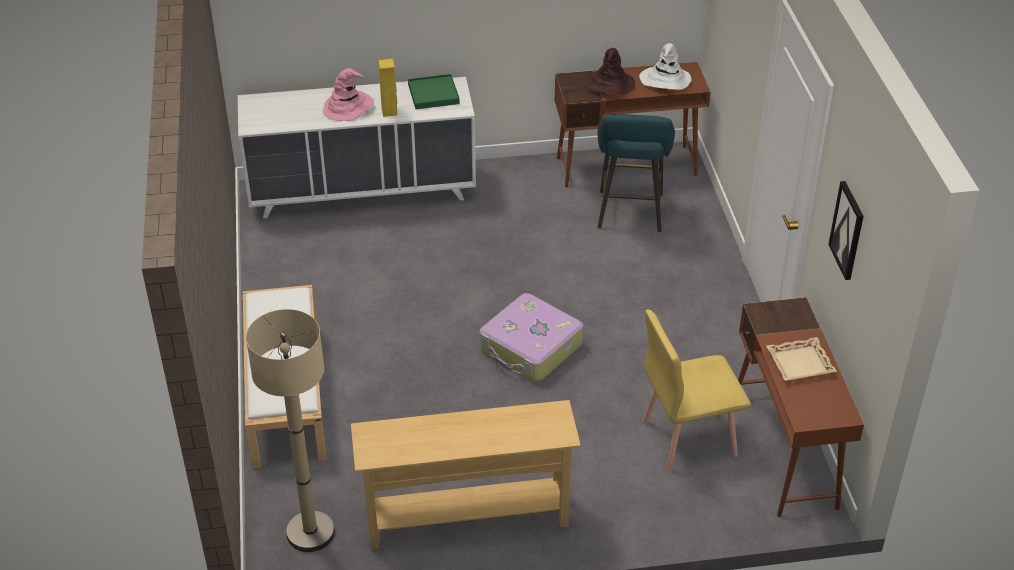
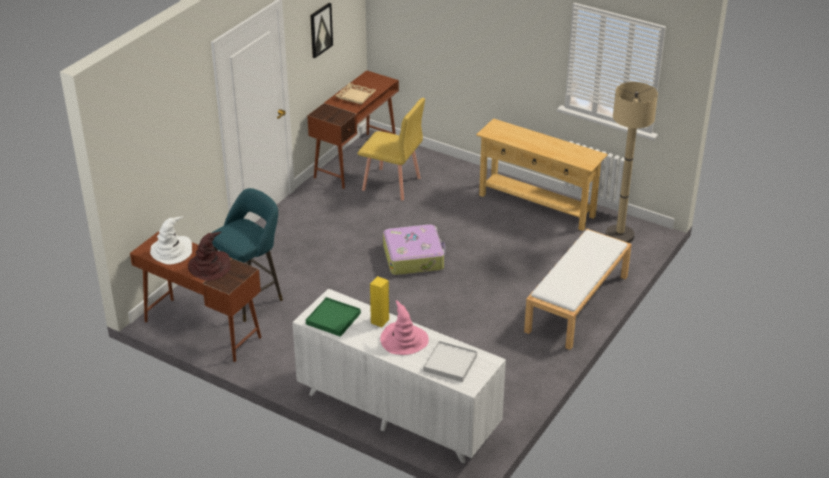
camera: 140 degrees left, 5 degrees down
none -> white tray [423,341,477,382]

